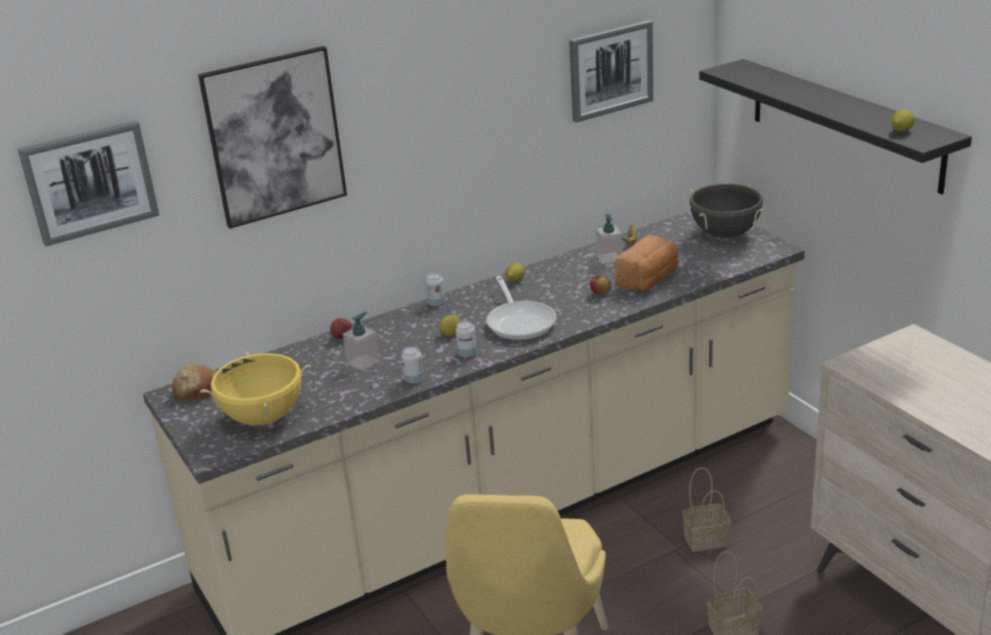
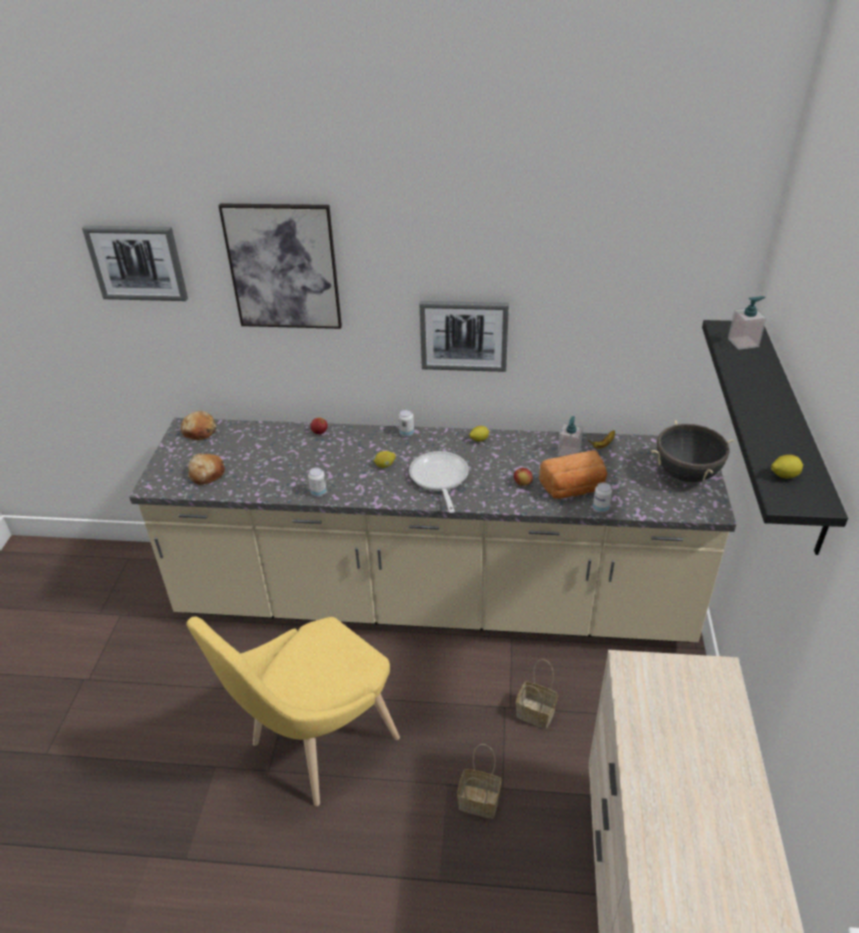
camera: 35 degrees right, 10 degrees up
yellow cooking pot [200,352,311,426] -> bread [188,454,225,485]
soap dispenser [342,312,380,371] -> soap dispenser moved to [728,296,767,350]
can [456,321,477,357] -> can moved to [593,483,612,513]
frying pan [486,276,557,340] -> frying pan turned 150 degrees clockwise [409,451,469,513]
picture [569,20,653,123] -> picture moved to [420,301,509,372]

